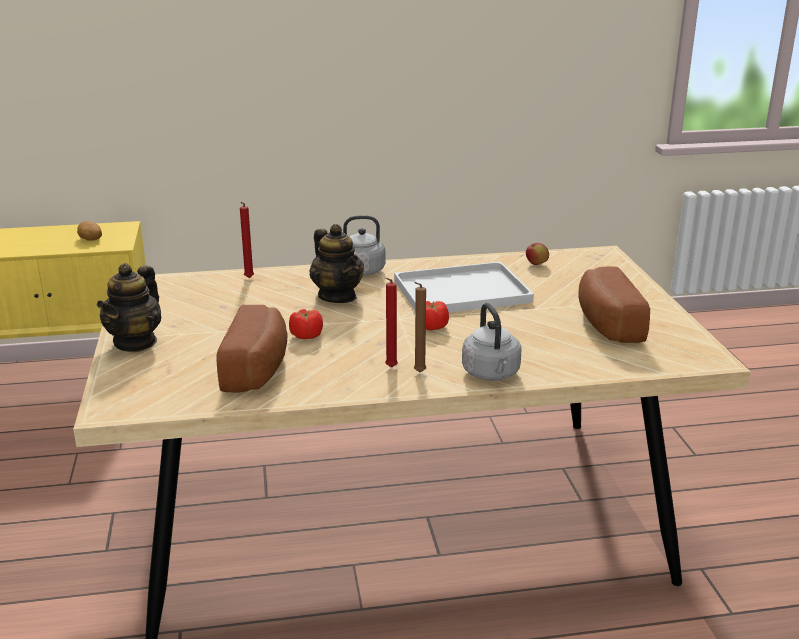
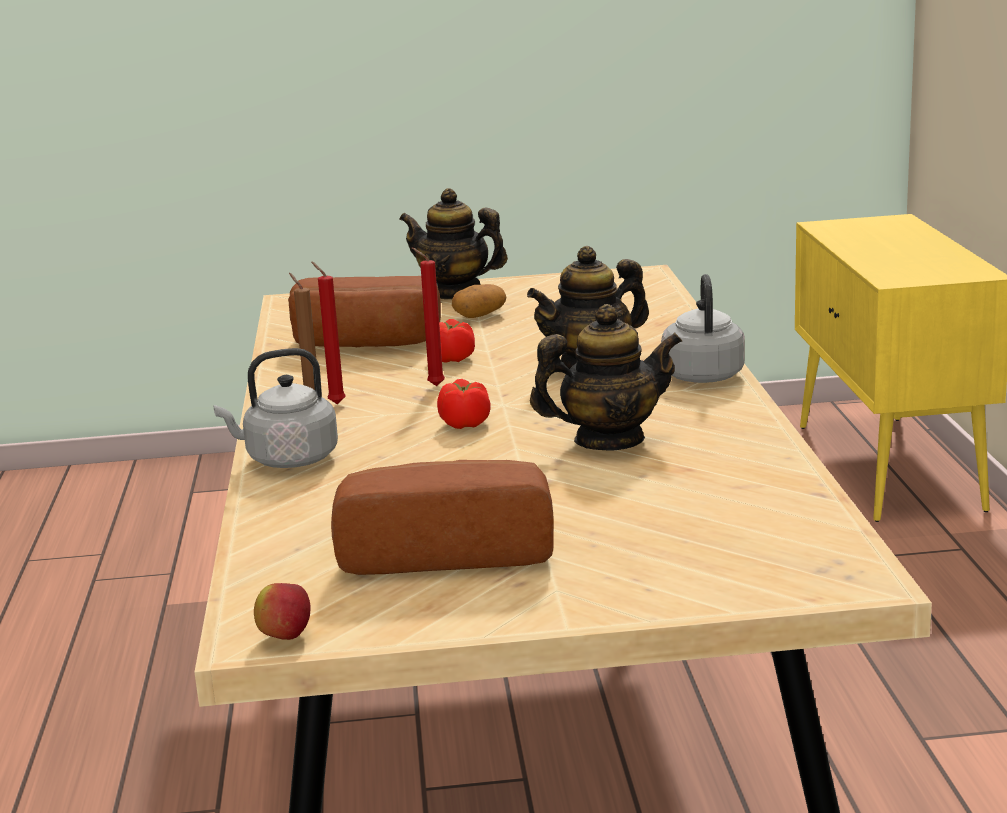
camera: 95 degrees right, 5 degrees down
potato [77,221,102,240] -> potato moved to [452,284,507,318]
red candle [240,202,254,278] -> red candle moved to [412,248,445,386]
white tray [394,261,534,313] -> teapot [530,304,682,451]
apple [526,243,549,265] -> apple moved to [254,583,311,640]

